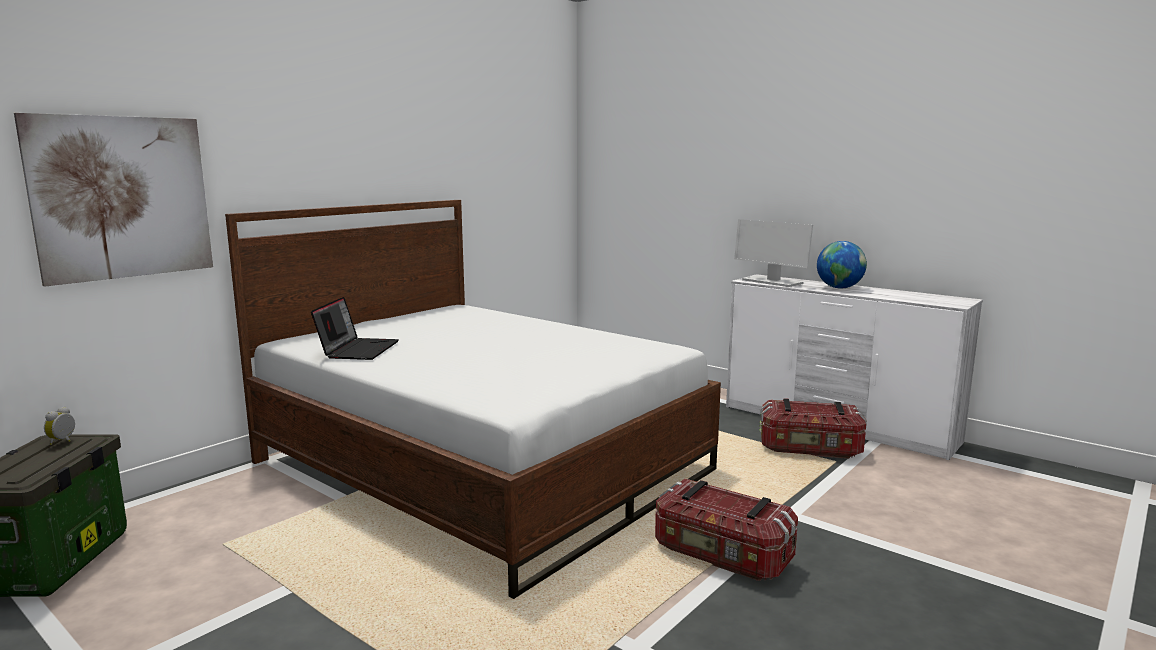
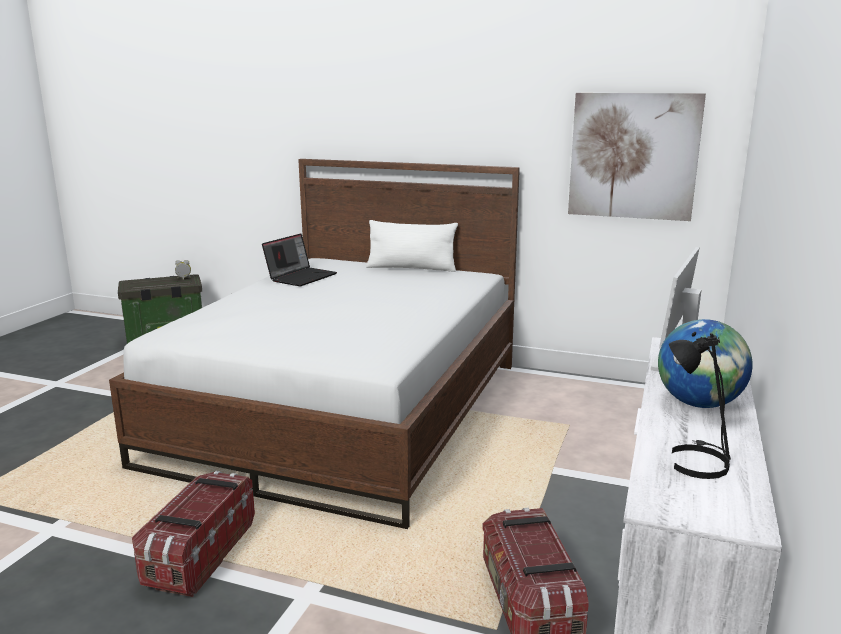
camera: 70 degrees right, 5 degrees up
picture [14,113,213,287] -> picture moved to [568,93,706,221]
laptop [311,297,399,360] -> laptop turned 45 degrees counterclockwise [262,233,337,286]
none -> white pillow [366,220,458,272]
none -> black table lamp [669,332,731,479]

